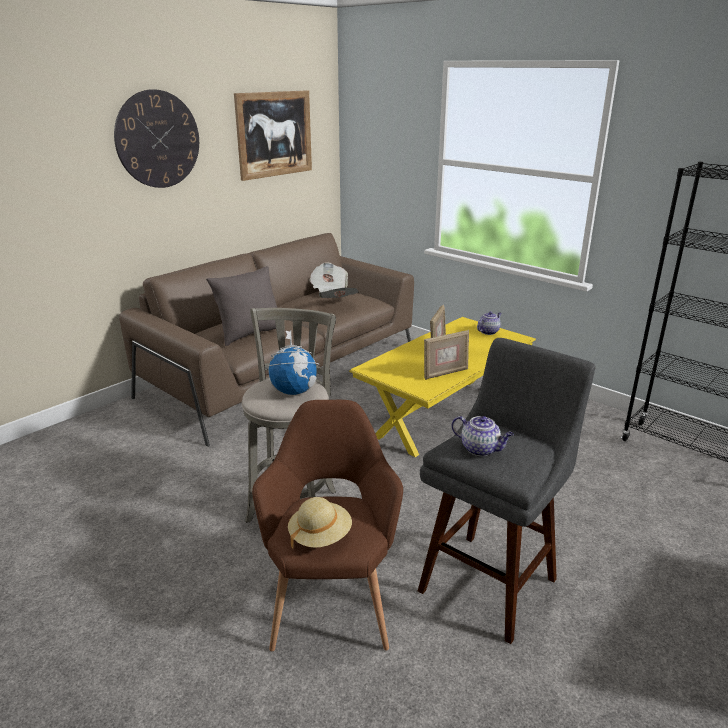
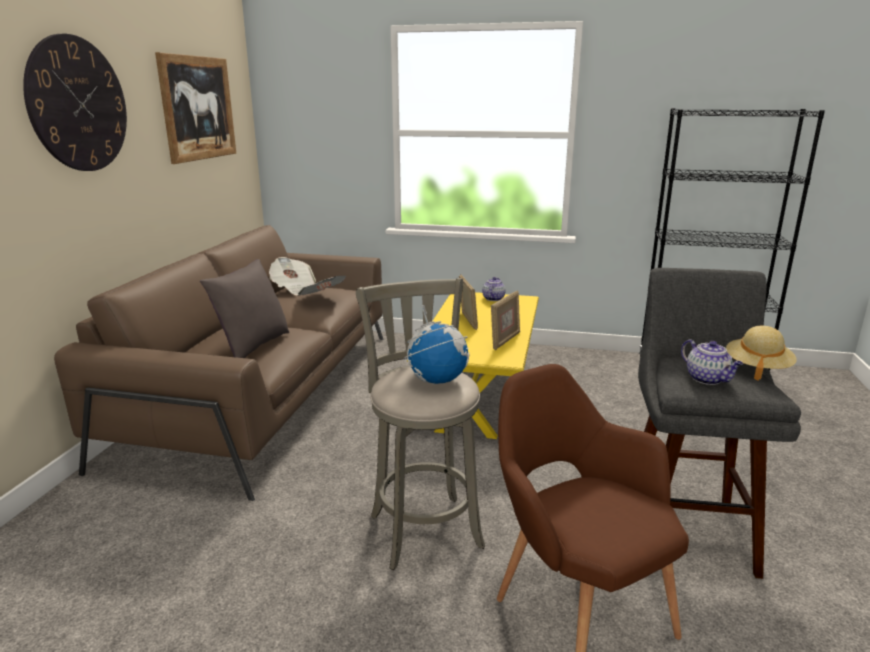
camera: 30 degrees left, 5 degrees down
beige hat [288,497,352,549] -> beige hat moved to [726,326,797,381]
teapot [452,416,514,456] -> teapot turned 60 degrees clockwise [681,339,743,385]

